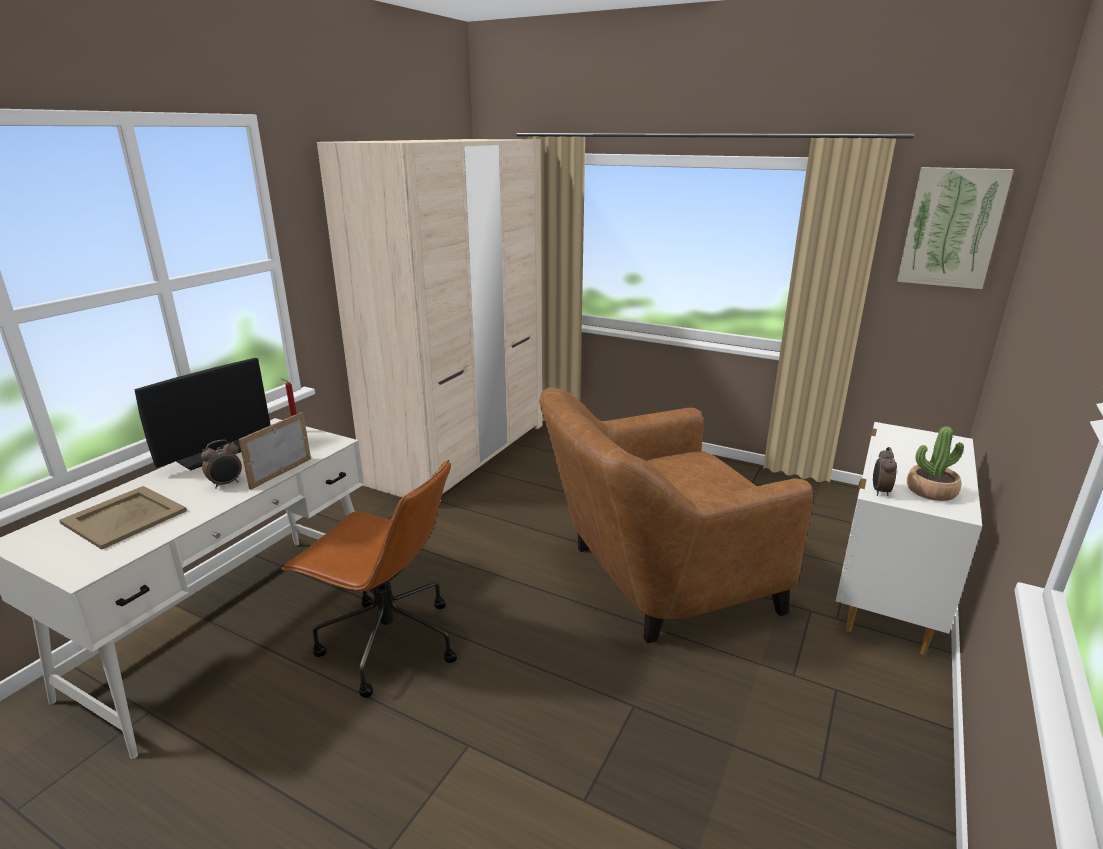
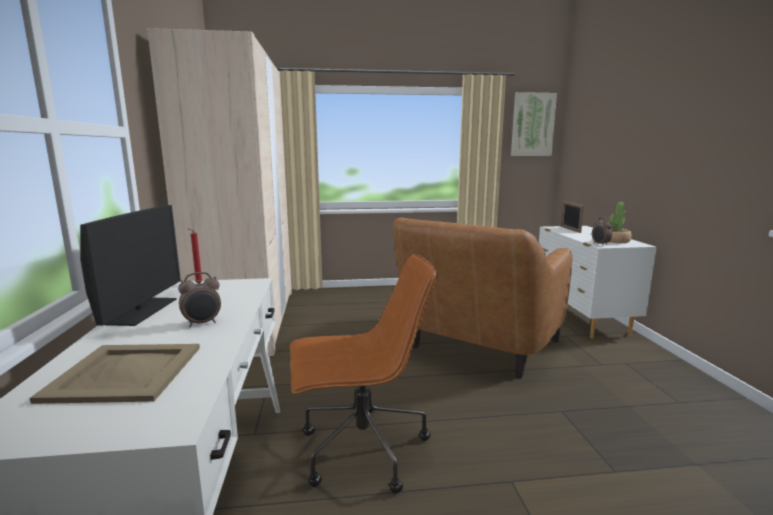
camera: 35 degrees left, 10 degrees down
alarm clock [201,440,242,489] -> alarm clock turned 45 degrees clockwise [178,272,221,327]
picture frame [239,412,311,490] -> picture frame moved to [561,201,584,233]

